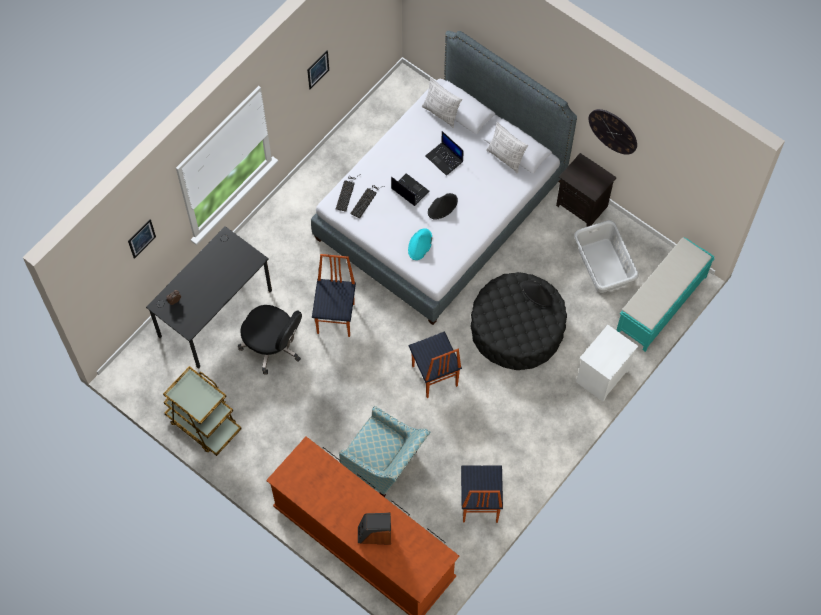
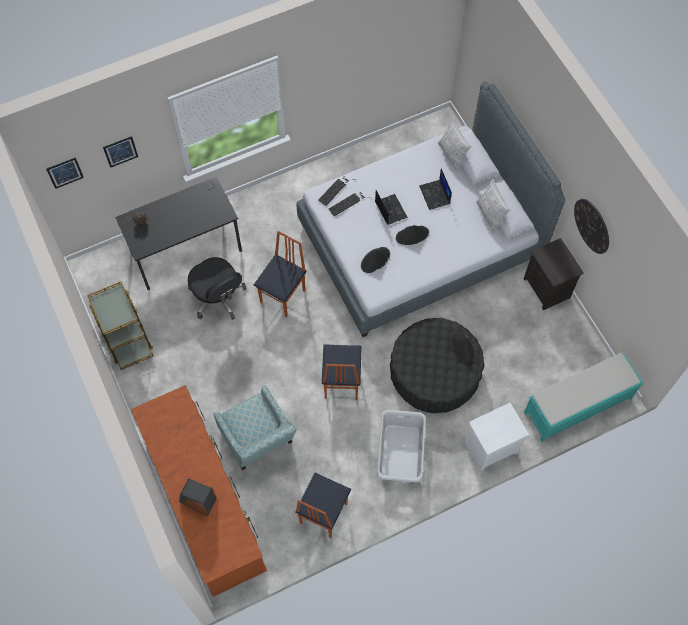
camera: 25 degrees right, 0 degrees up
picture [307,50,329,89] -> picture moved to [46,157,84,189]
turquoise hat [408,228,432,260] -> black hat [361,247,390,273]
grey laundry basket [574,220,639,293] -> grey laundry basket moved to [377,410,426,482]

